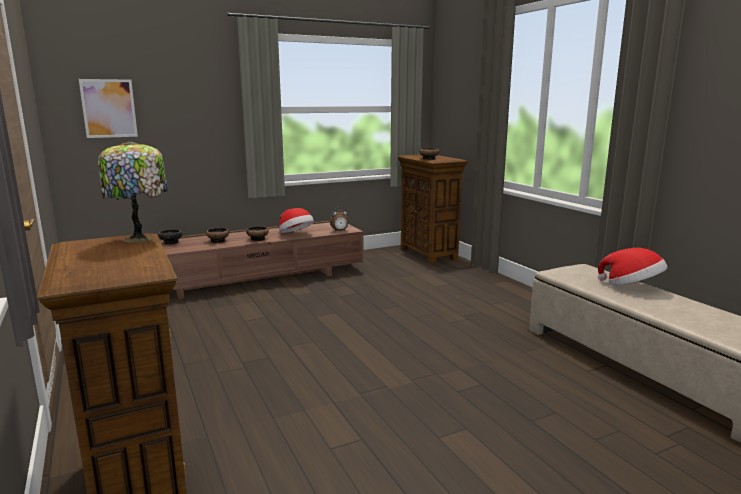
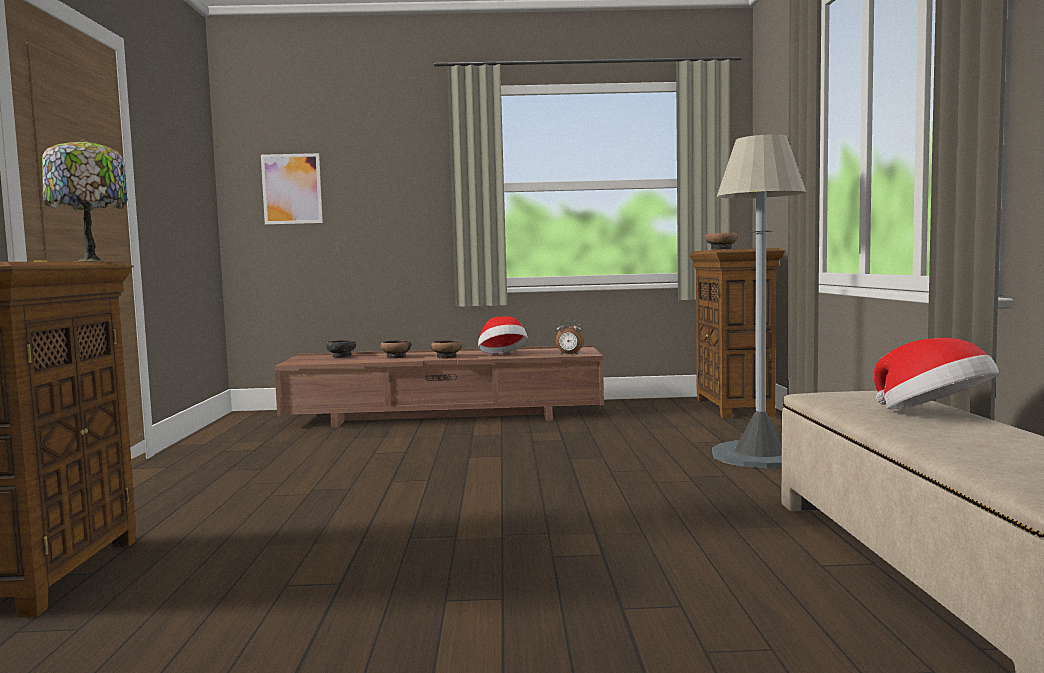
camera: 25 degrees right, 10 degrees down
none -> grey floor lamp [712,134,807,469]

